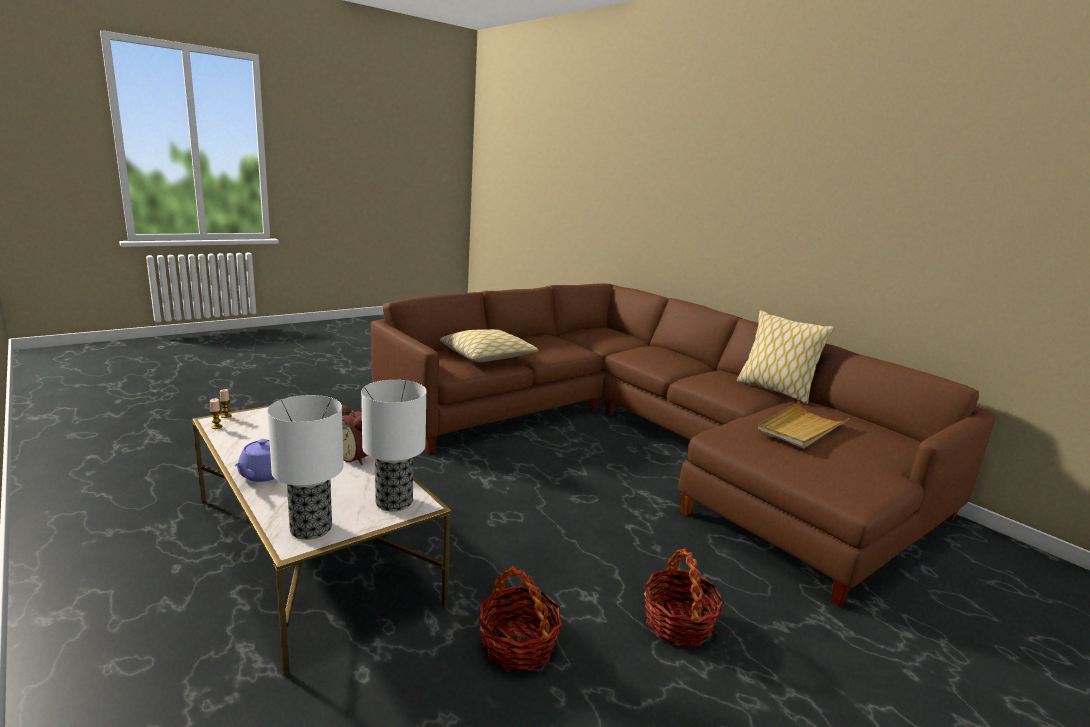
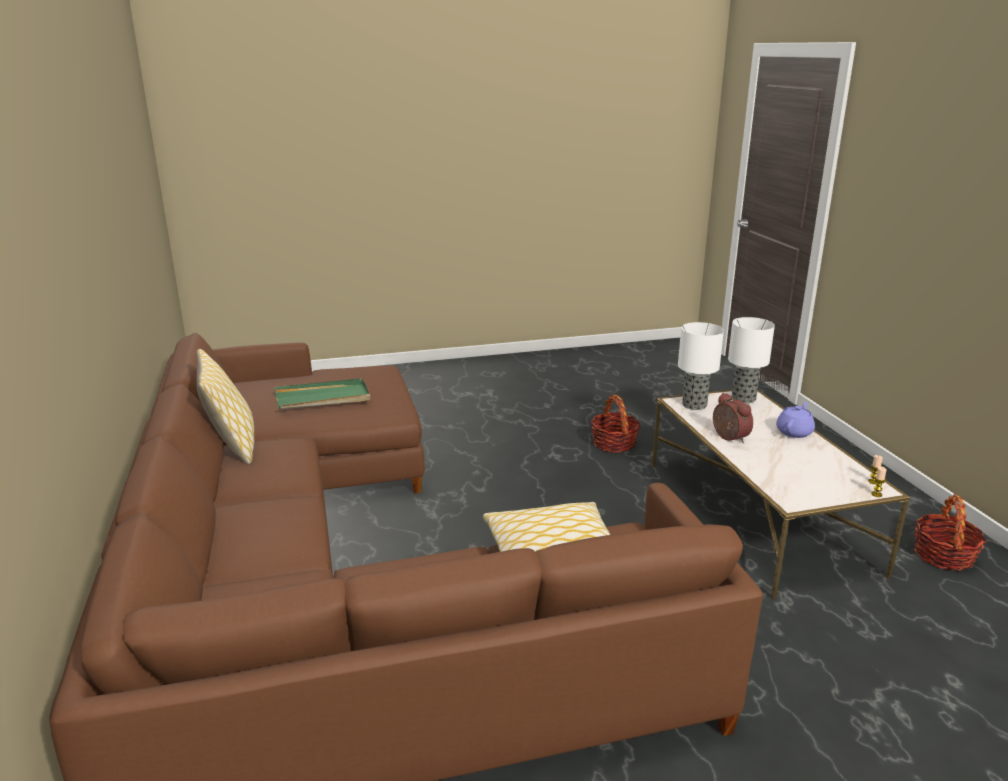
camera: 155 degrees left, 5 degrees up
basket [643,548,724,647] -> basket moved to [914,494,987,571]
beige tray [758,402,850,448] -> green tray [274,378,371,409]

